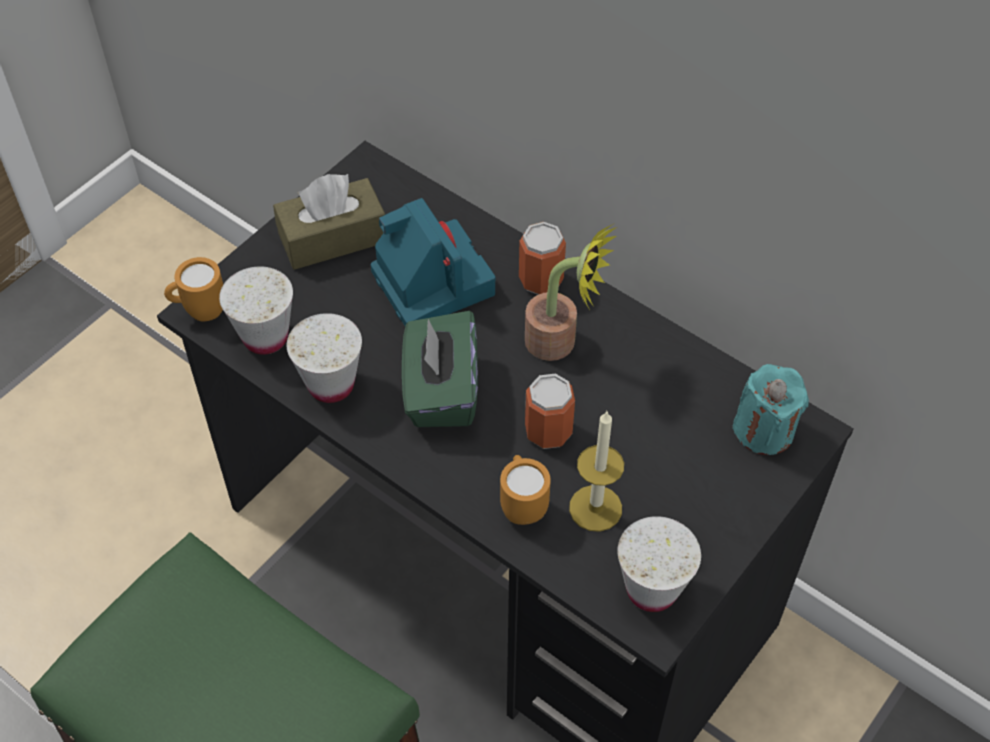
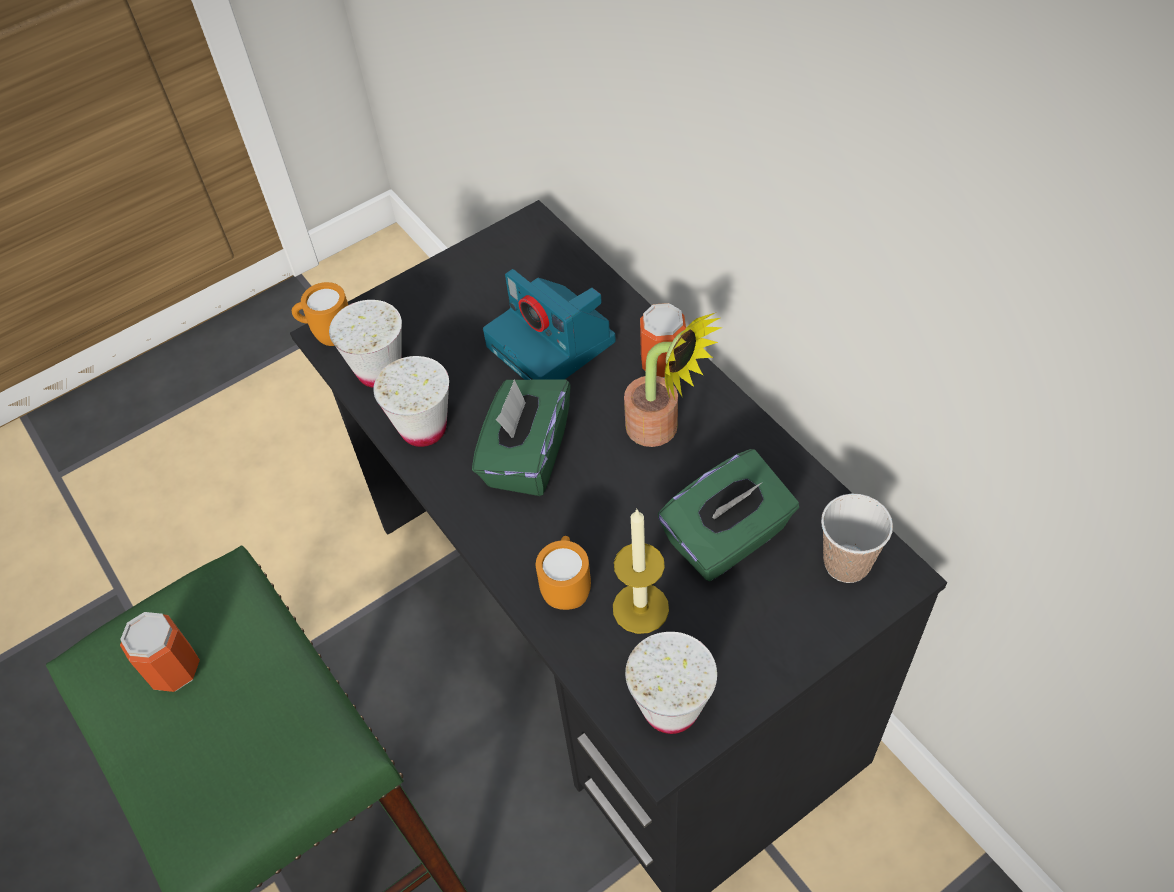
camera: 20 degrees right, 0 degrees up
brown tissue box [273,174,385,270] -> none
camera [370,198,495,326] -> camera turned 150 degrees clockwise [483,269,616,380]
can [525,374,575,449] -> can moved to [120,612,200,692]
turquoise candle [732,364,809,455] -> cup [821,494,893,583]
none -> green tissue box [658,449,799,581]

